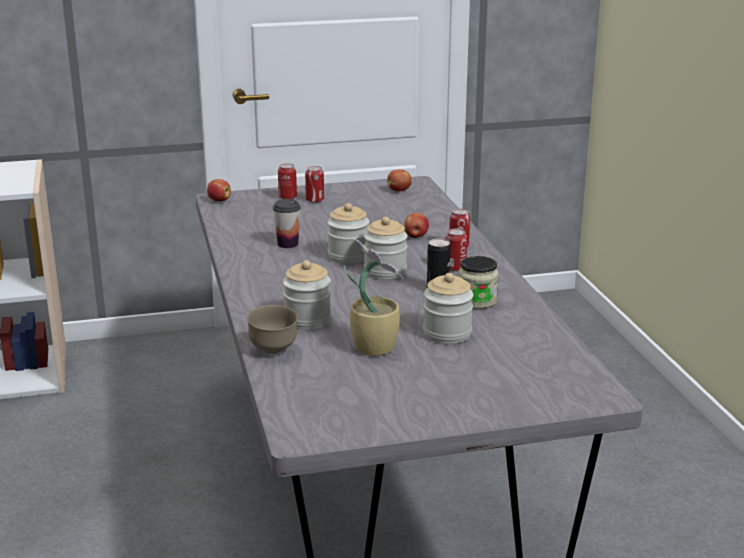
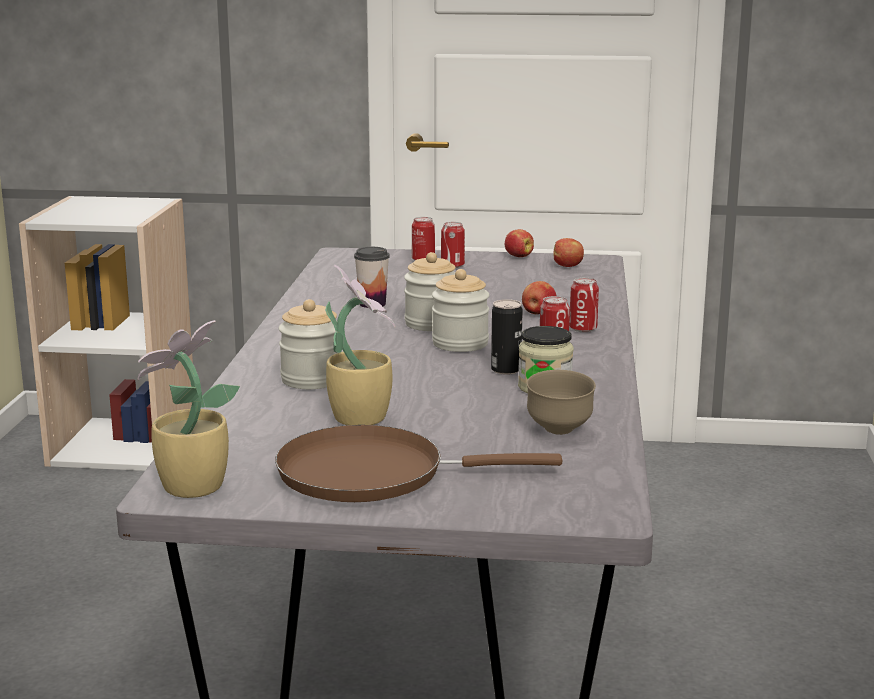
camera: 20 degrees right, 5 degrees down
apple [207,179,231,202] -> apple moved to [505,229,534,257]
brown bowl [247,305,298,354] -> brown bowl moved to [527,370,596,435]
jar [423,273,474,344] -> none
none -> potted plant [138,320,240,498]
none -> brown frying pan [275,425,562,502]

